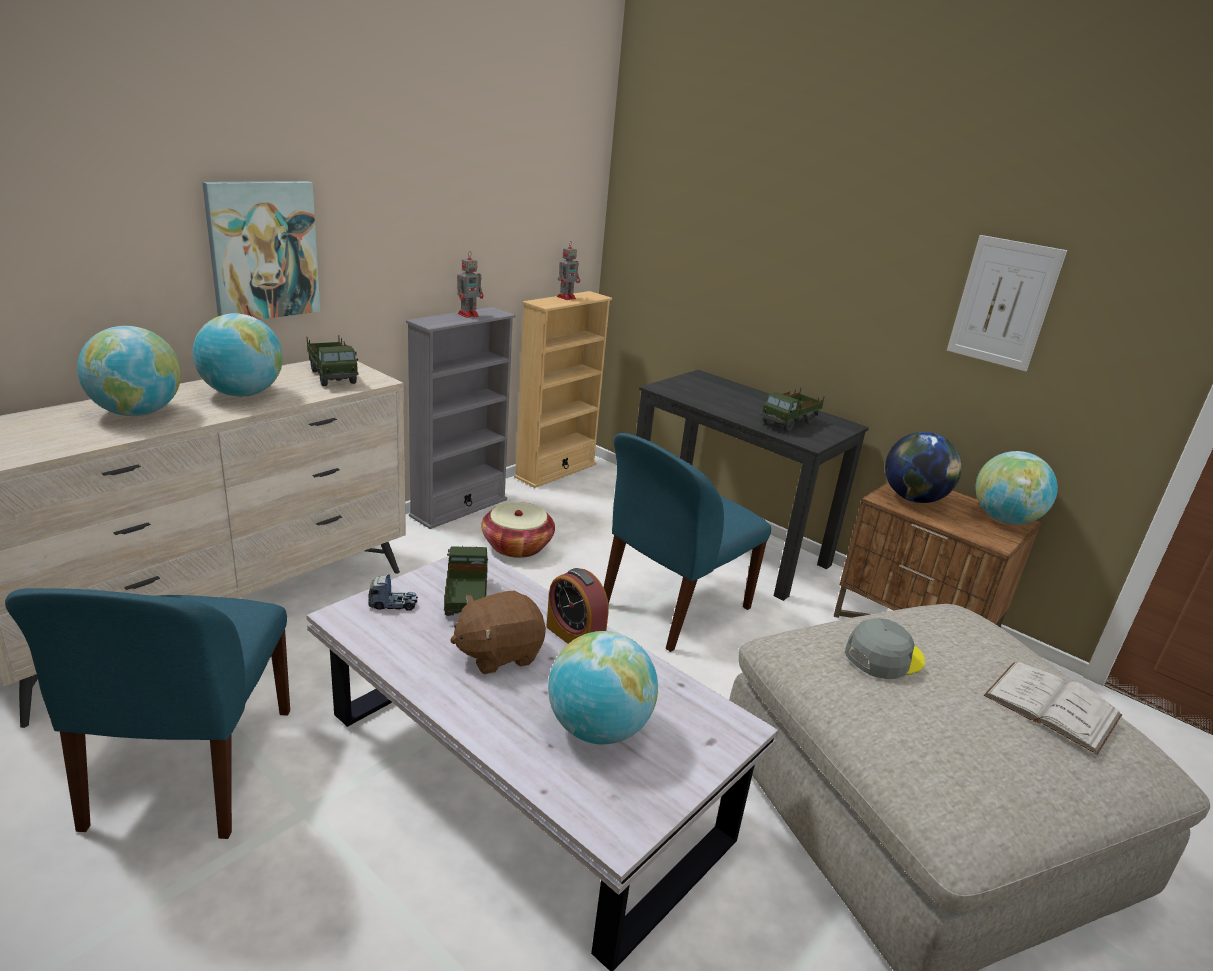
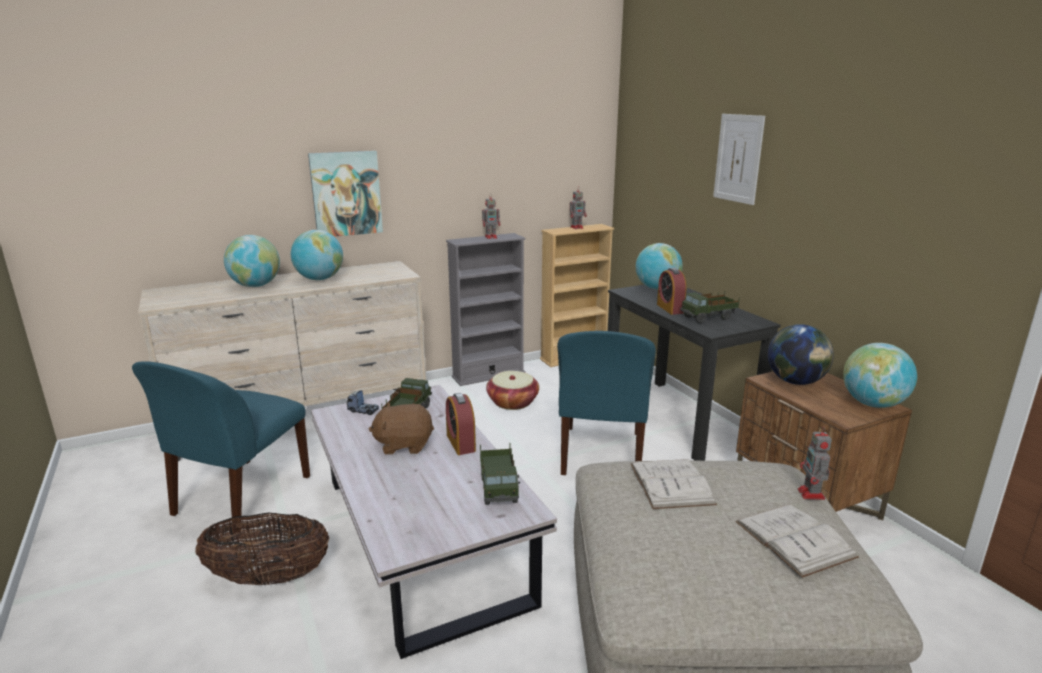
camera: 25 degrees right, 5 degrees down
toy truck [307,335,359,386] -> toy truck moved to [480,445,520,505]
globe [548,631,658,744] -> globe moved to [636,243,683,289]
blue chair [603,433,771,652] -> blue chair turned 60 degrees counterclockwise [557,331,656,475]
grey cap [845,618,925,679] -> white book [630,459,717,509]
picture [947,235,1067,371] -> picture moved to [713,114,765,205]
none -> basket [195,512,330,585]
none -> alarm clock [657,268,687,315]
none -> toy robot [798,426,832,500]

